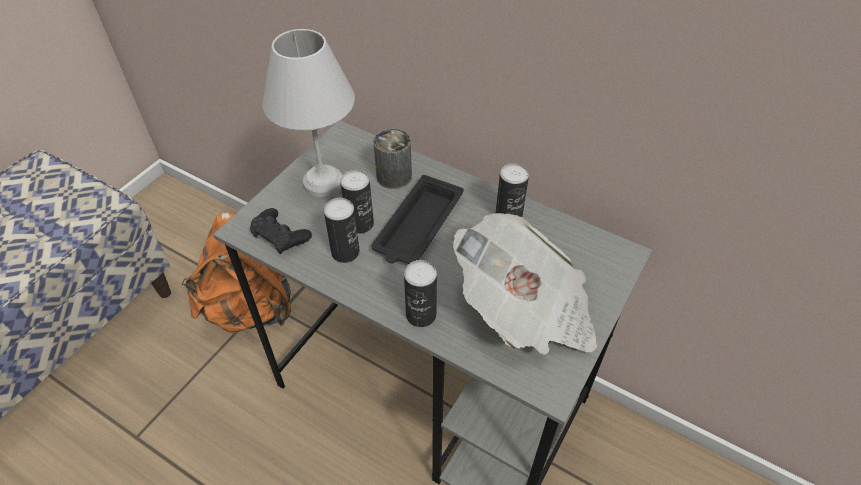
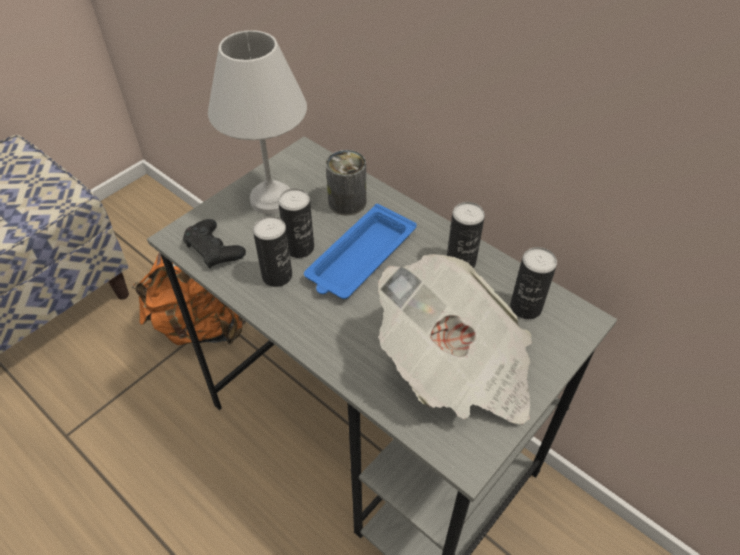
camera: 10 degrees right, 0 degrees up
black tray [371,175,463,264] -> blue tray [304,204,417,299]
can [404,260,437,327] -> can moved to [510,247,557,319]

